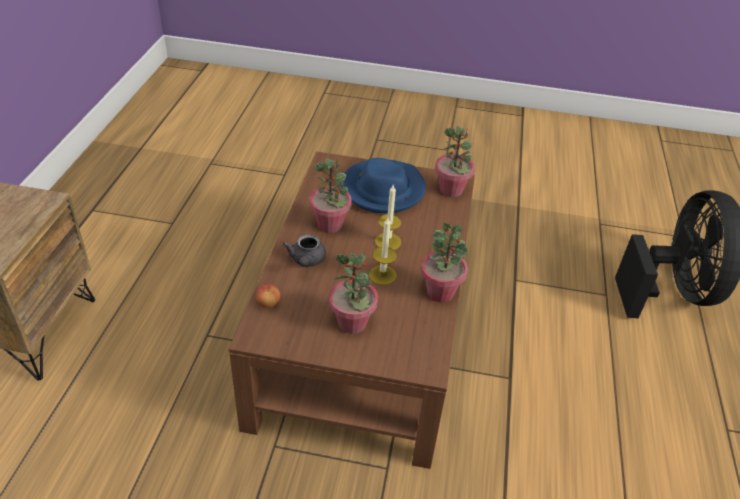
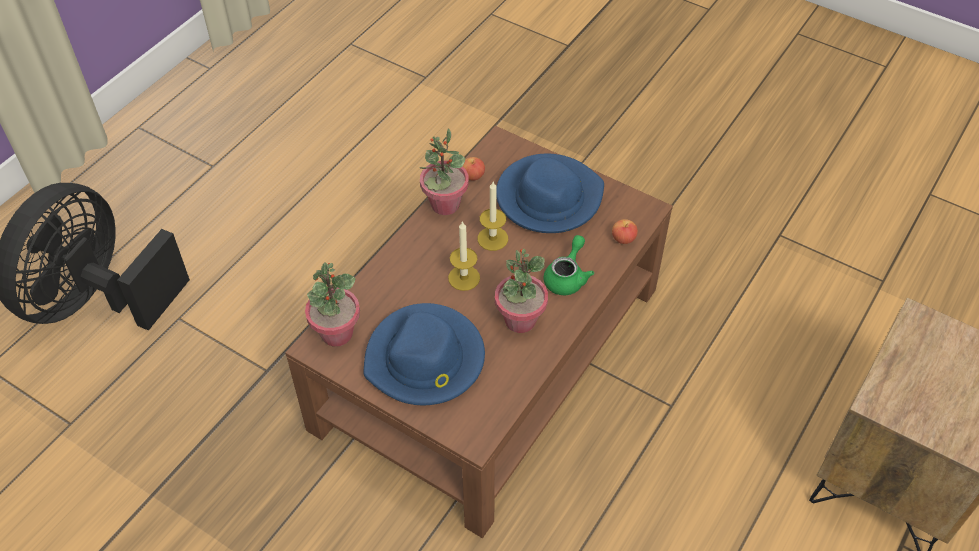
camera: 155 degrees left, 10 degrees up
grey teapot [283,234,326,267] -> green teapot [544,235,594,295]
potted plant [329,253,378,334] -> blue hat [497,154,604,233]
none -> apple [463,157,485,181]

